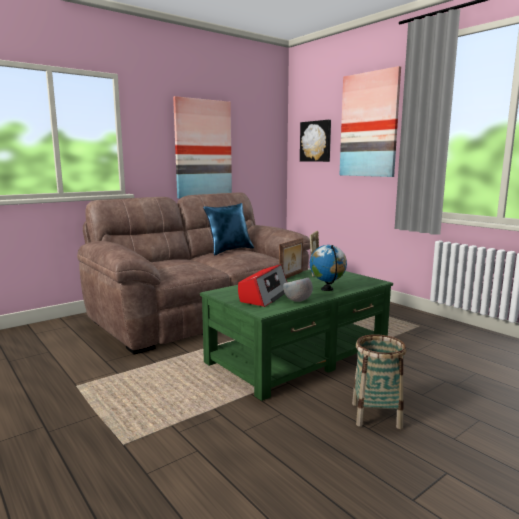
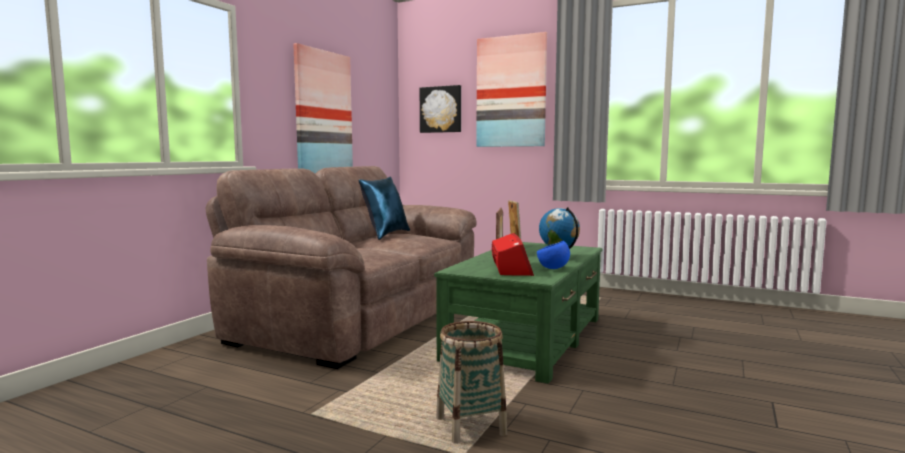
camera: 25 degrees left, 5 degrees down
grey bowl [283,278,313,302] -> blue bowl [537,241,570,269]
basket [352,334,406,429] -> basket moved to [436,321,507,444]

